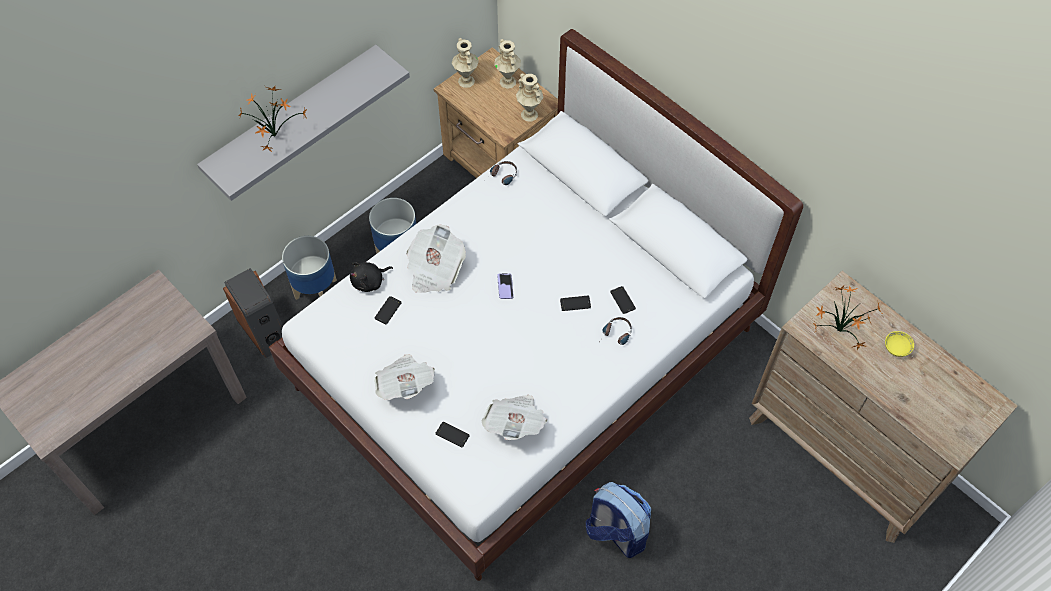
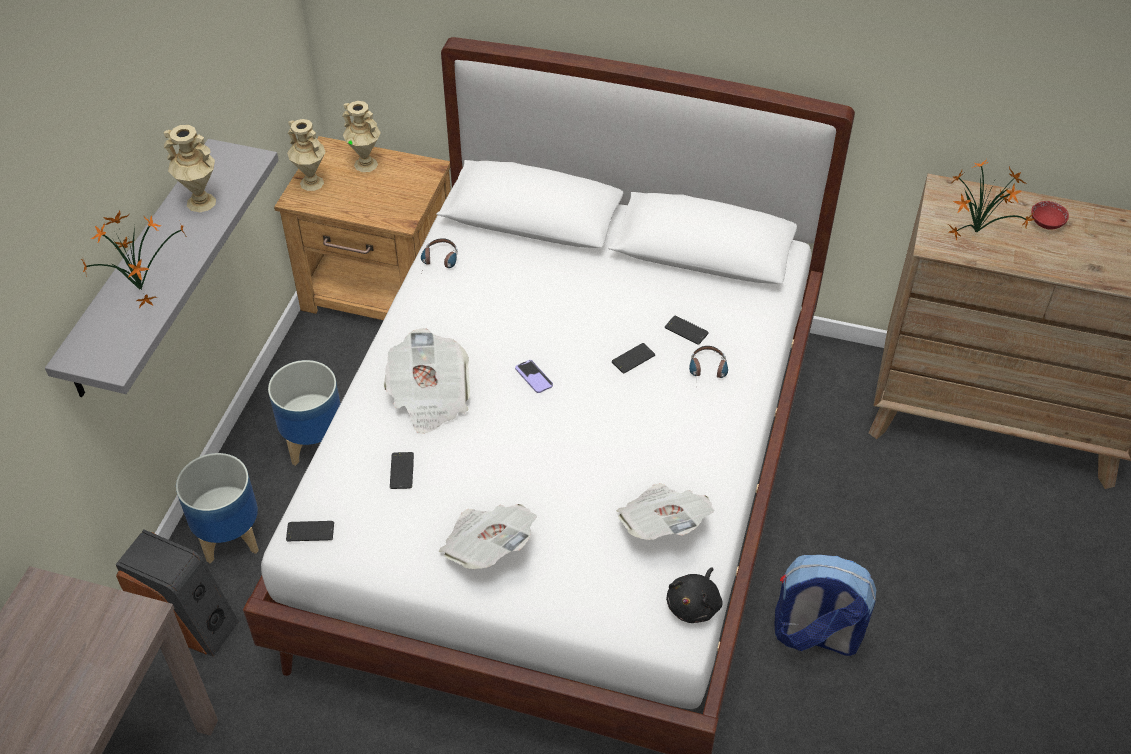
camera: 30 degrees left, 10 degrees down
black plush toy [350,262,393,292] -> black plush toy moved to [666,567,722,623]
phone [435,422,470,447] -> phone moved to [286,521,334,541]
beige vase [516,74,543,122] -> beige vase moved to [163,125,216,212]
yellow bowl [885,331,914,357] -> red bowl [1031,201,1069,230]

